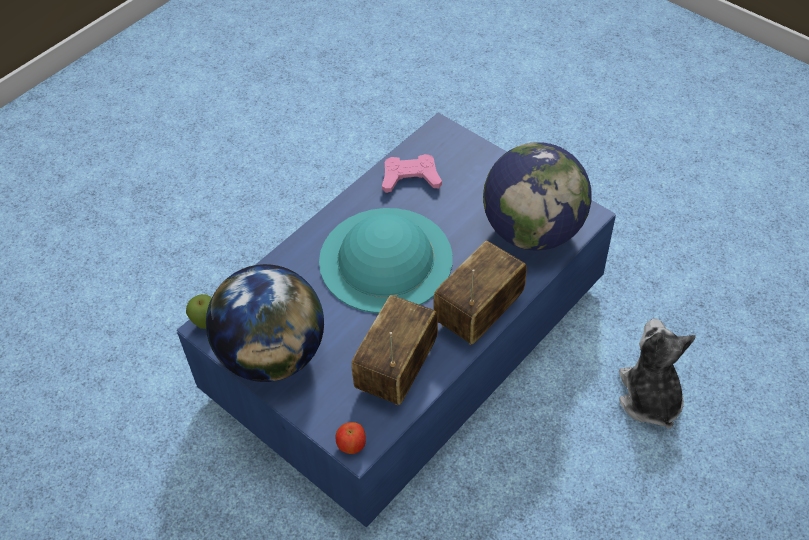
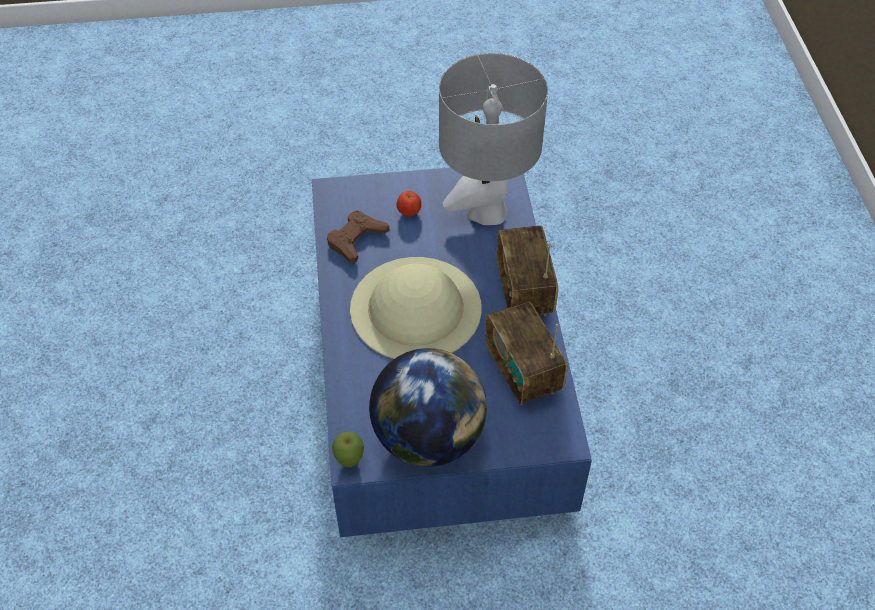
camera: 50 degrees left, 0 degrees up
turquoise hat [319,208,453,313] -> beige hat [350,257,482,359]
apple [336,422,366,454] -> apple moved to [397,191,421,216]
pink game controller [382,154,442,193] -> brown game controller [327,211,389,262]
globe [483,142,592,251] -> grey table lamp [439,53,548,225]
plush toy [619,319,696,429] -> none

